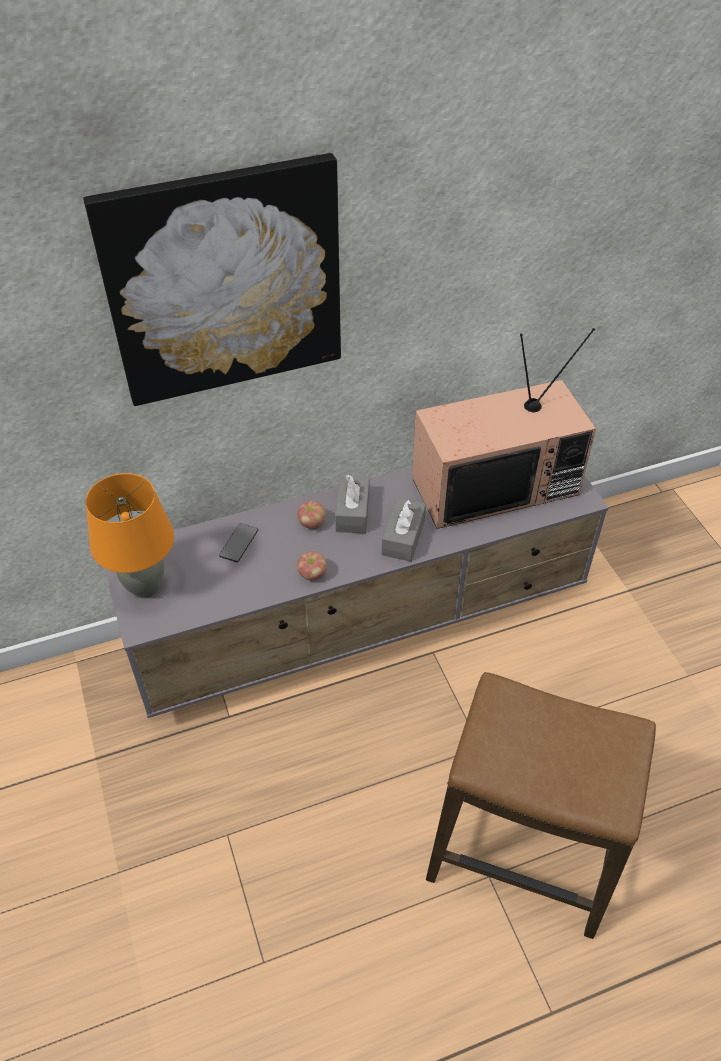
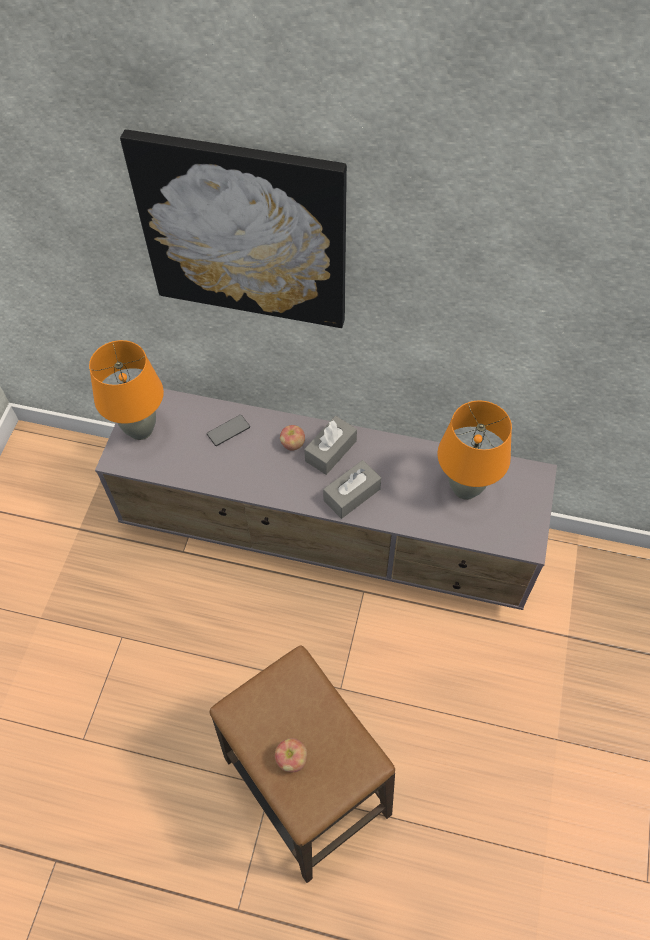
camera: 35 degrees right, 10 degrees up
apple [297,551,327,581] -> apple moved to [275,738,307,772]
television [412,328,596,529] -> orange table lamp [438,400,512,500]

